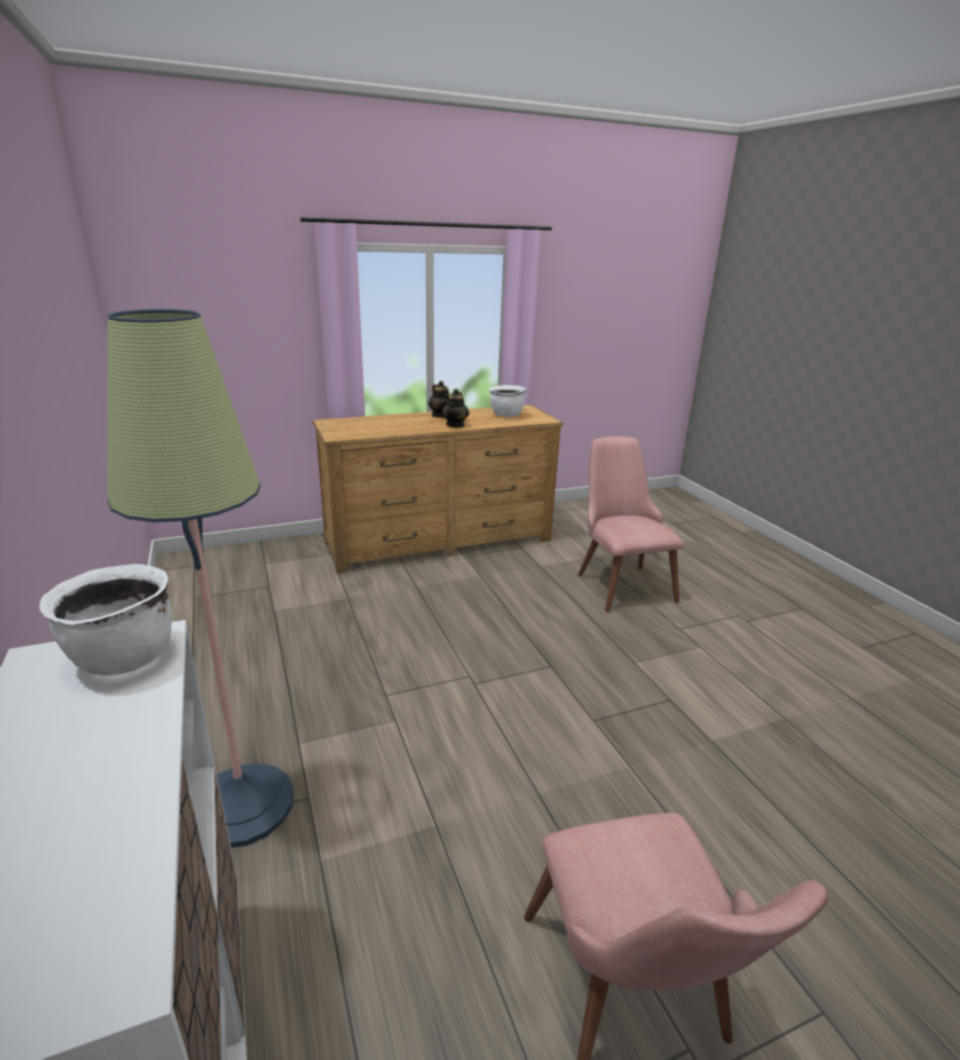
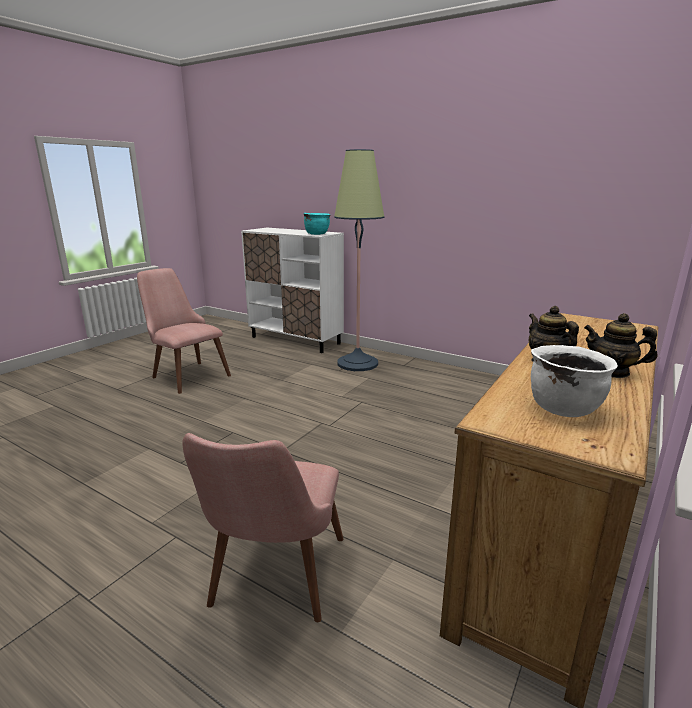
camera: 145 degrees right, 5 degrees down
white cooking pot [39,564,171,676] -> turquoise cooking pot [303,213,331,235]
pink chair [578,436,684,612] -> pink chair turned 60 degrees clockwise [182,433,343,622]

